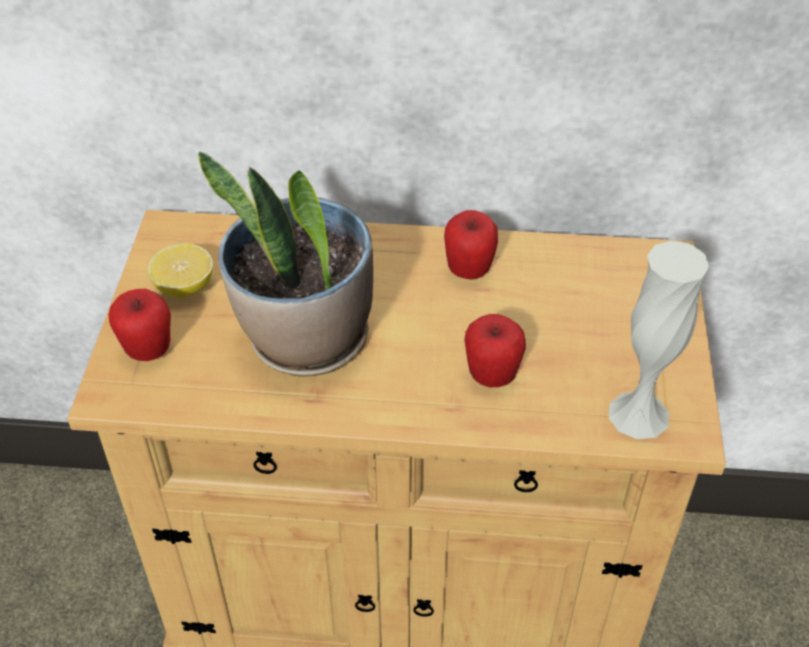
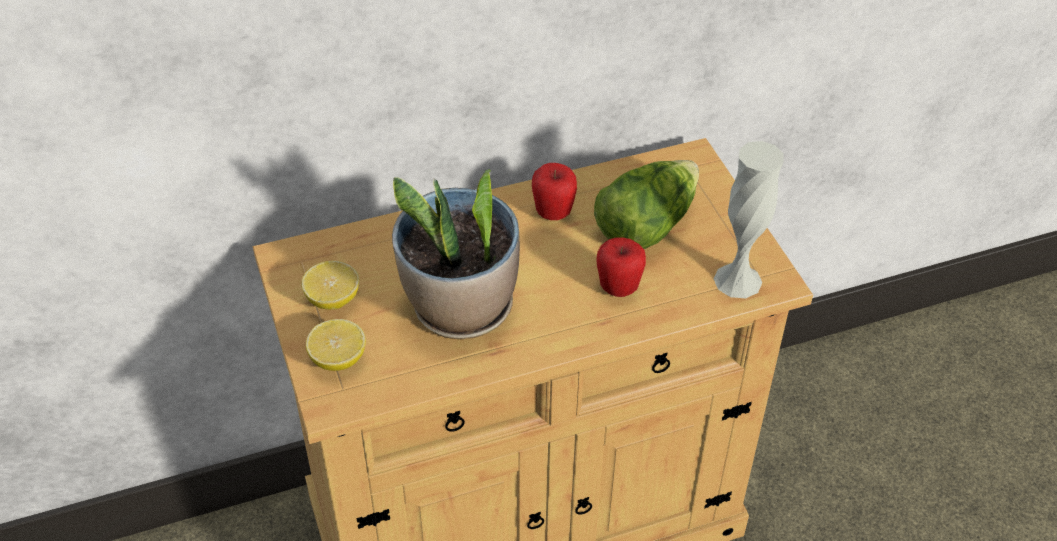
camera: 25 degrees left, 0 degrees up
apple [108,289,171,361] -> lemon [306,319,366,371]
none -> lettuce [594,160,699,249]

